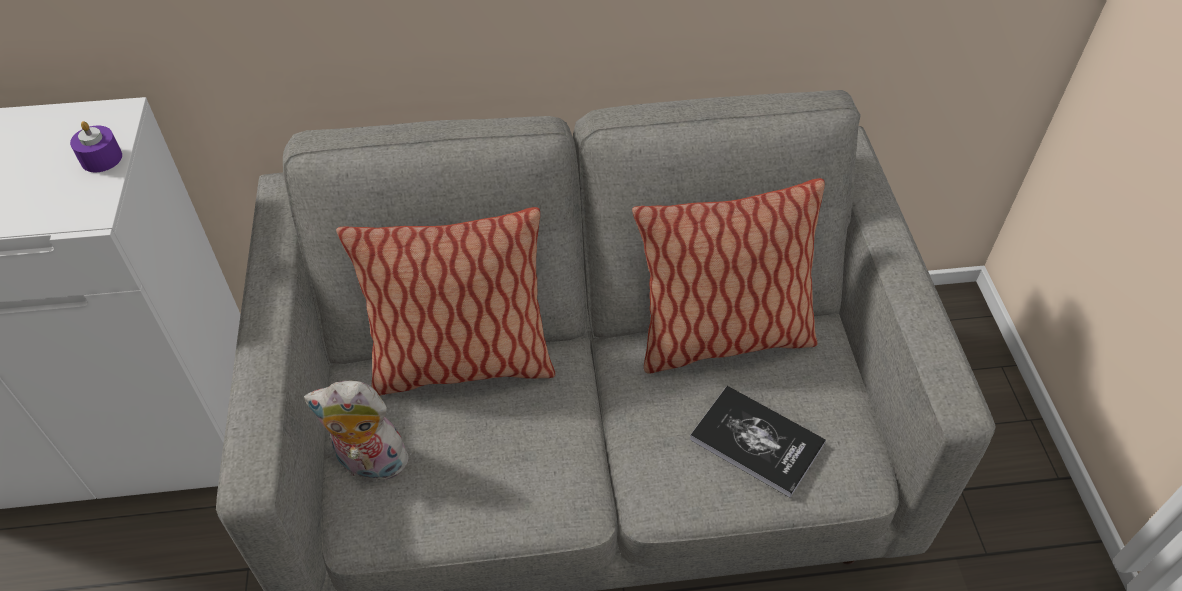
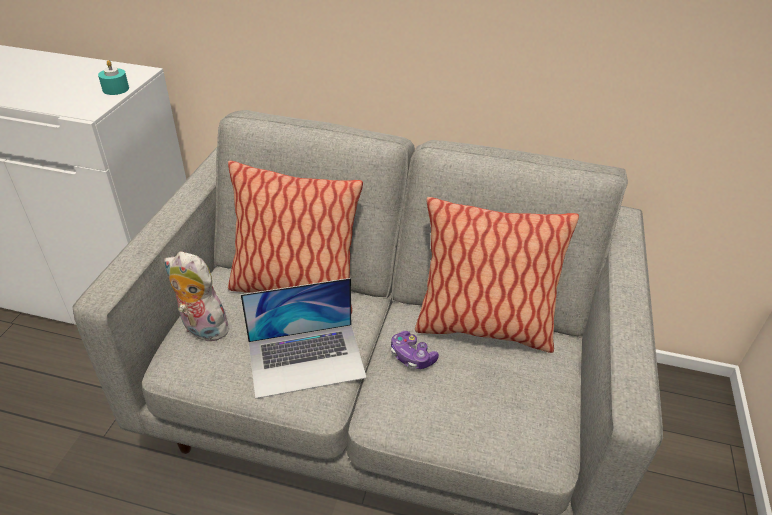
camera: 20 degrees right, 10 degrees down
purple candle [70,121,122,172] -> turquoise candle [98,60,129,95]
book [690,386,826,498] -> none
none -> laptop [241,278,367,399]
none -> game controller [391,331,439,369]

